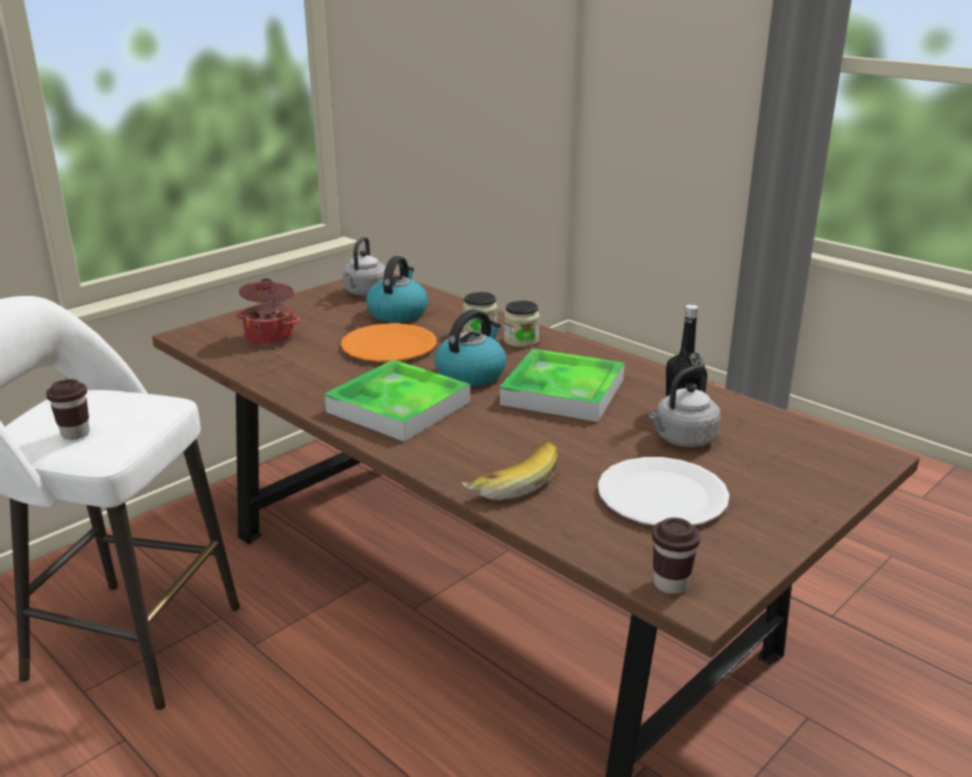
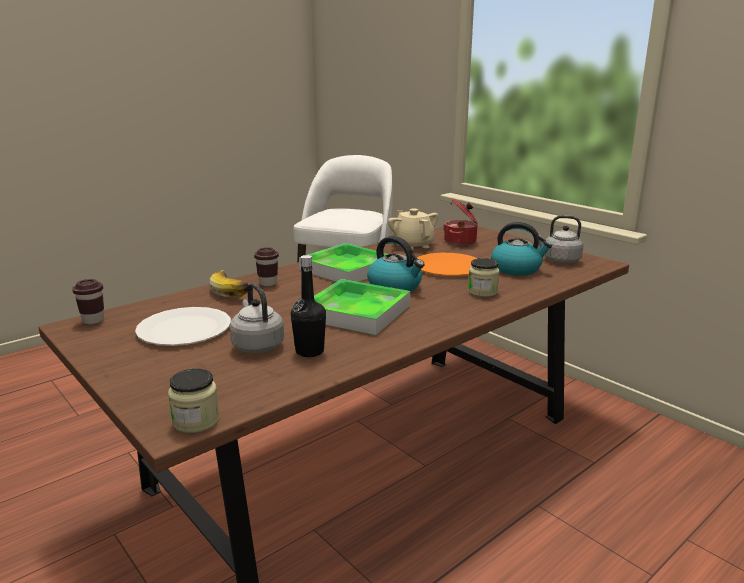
camera: 95 degrees right, 5 degrees down
brown cup [46,379,90,440] -> brown cup moved to [254,247,279,286]
jar [504,301,540,347] -> jar moved to [168,368,220,433]
none -> beige teapot [388,208,439,250]

